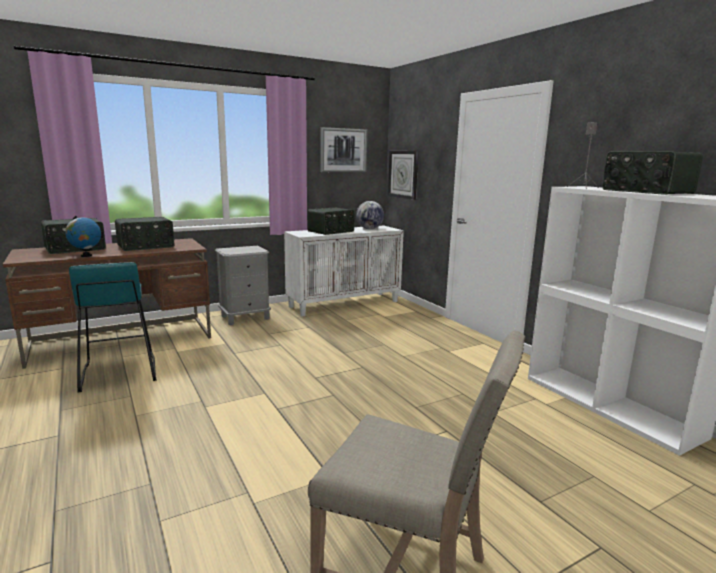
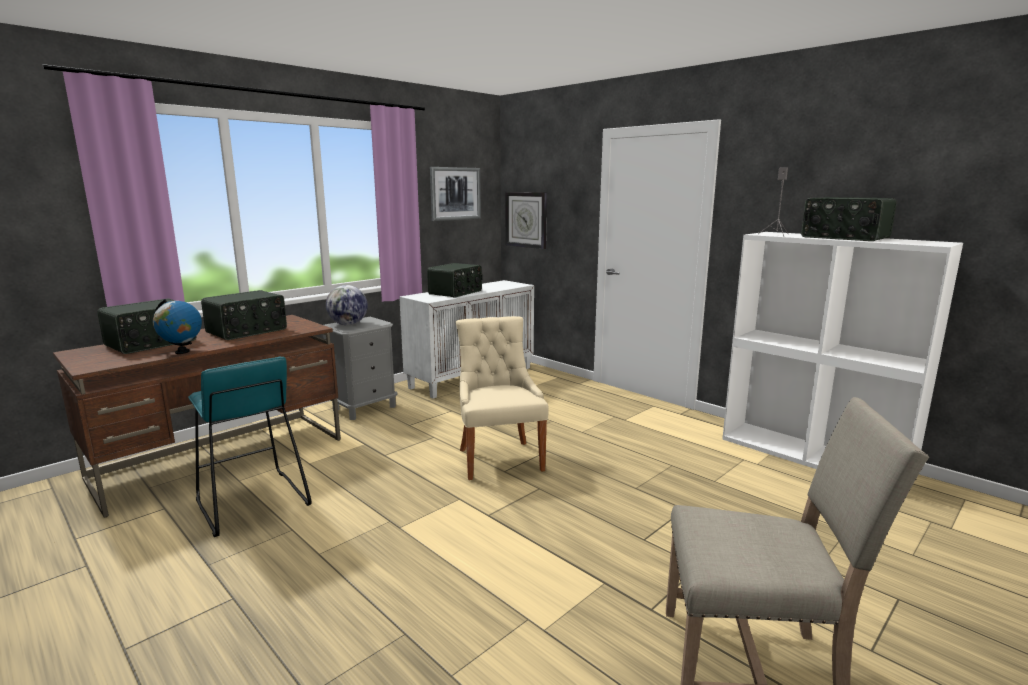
camera: 15 degrees left, 0 degrees up
globe [356,201,384,229] -> globe moved to [326,285,368,325]
none -> beige chair [456,316,549,480]

